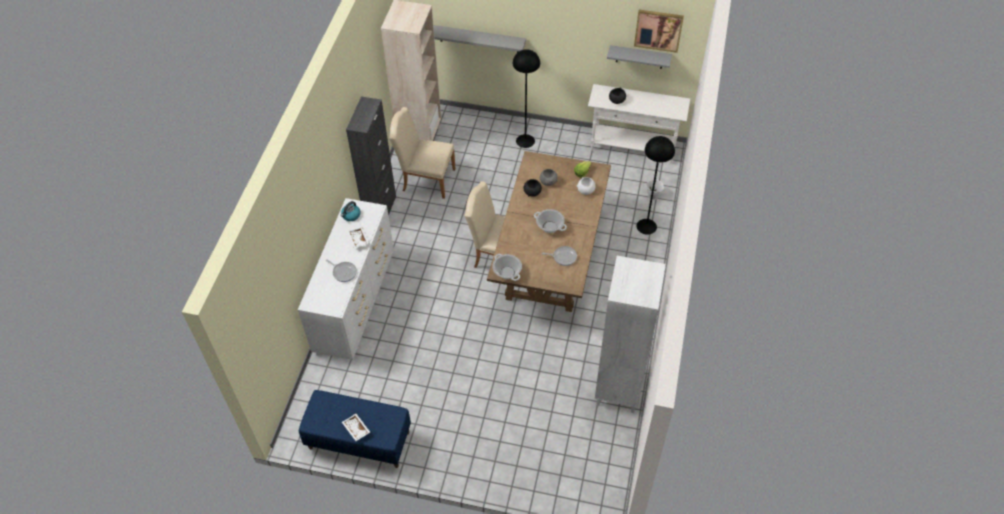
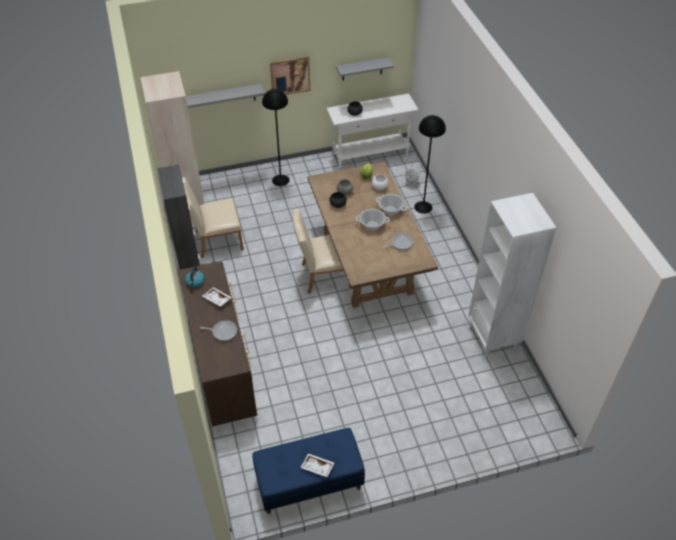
camera: 30 degrees left, 5 degrees down
white dresser [298,198,394,360] -> brown dresser [179,261,257,427]
cooking pot [492,254,522,281] -> cooking pot moved to [376,194,407,215]
picture [634,10,684,53] -> picture moved to [270,56,310,95]

